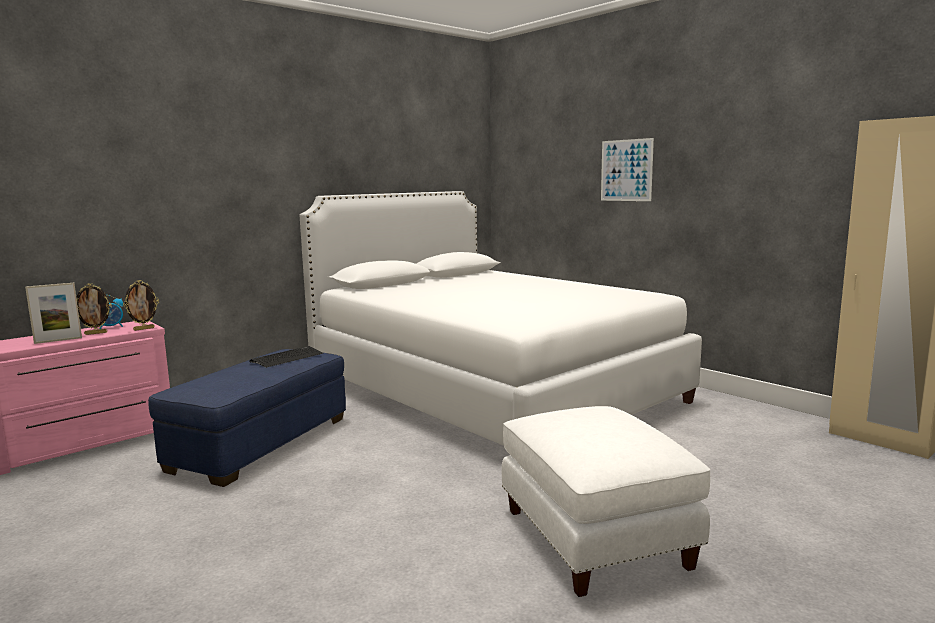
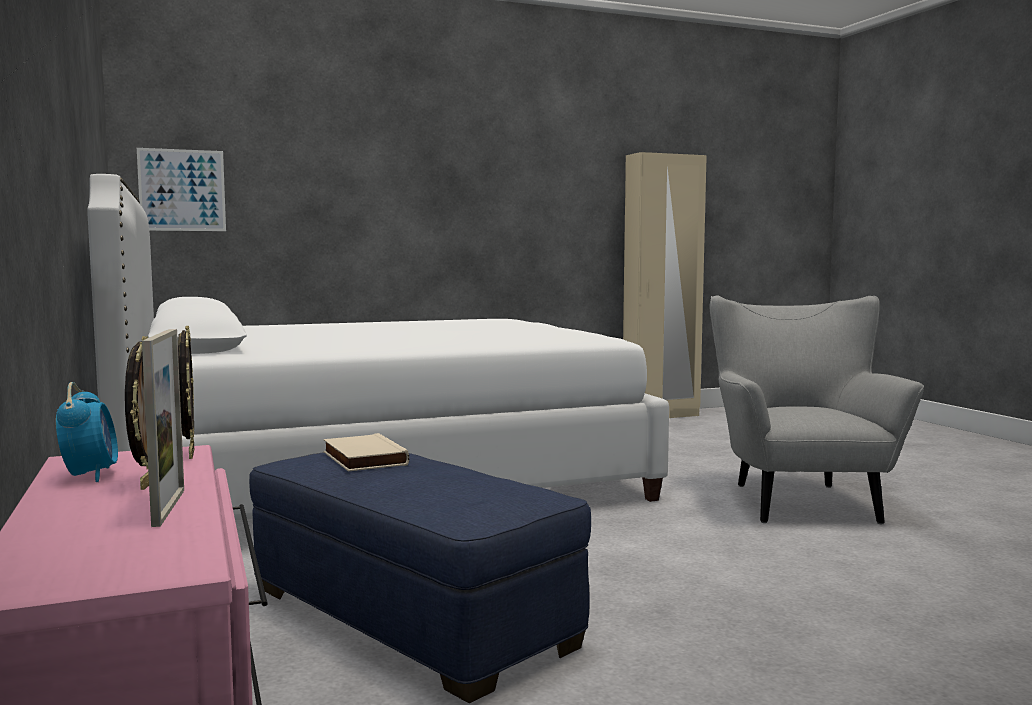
camera: 70 degrees left, 5 degrees down
keyboard [249,346,323,368] -> beige book [323,433,409,471]
white ottoman [502,406,711,597] -> grey armchair [709,295,924,524]
picture [601,138,654,201] -> picture moved to [137,148,226,231]

